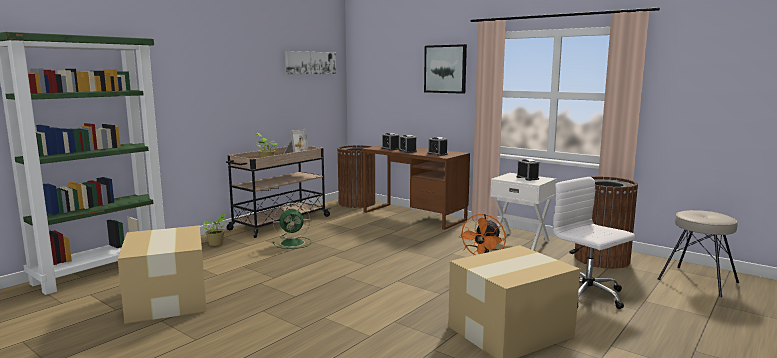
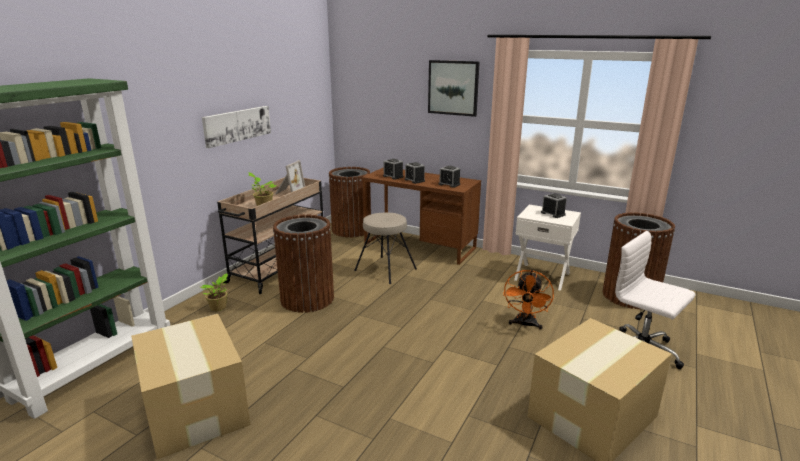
camera: 10 degrees left, 10 degrees up
green fan [273,203,311,249] -> brown trash can [273,214,334,313]
picture [285,51,336,75] -> picture moved to [202,106,271,148]
beige stool [658,210,739,297] -> beige stool moved to [354,213,417,284]

